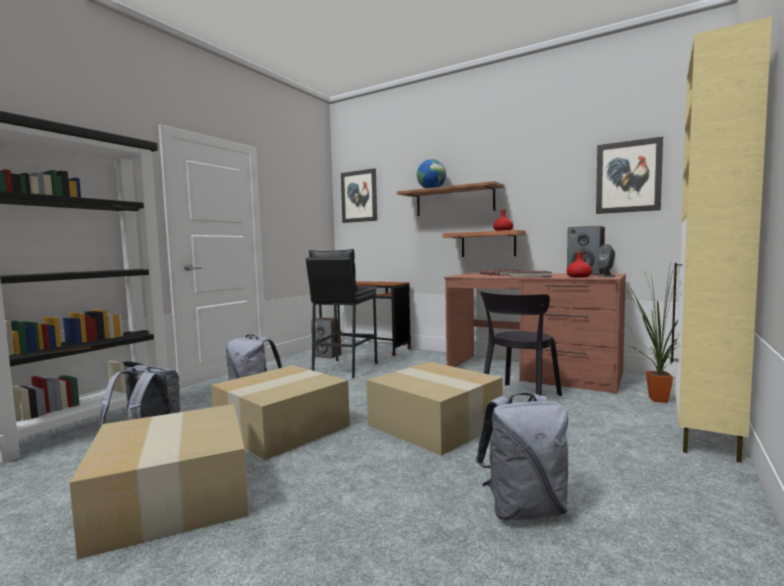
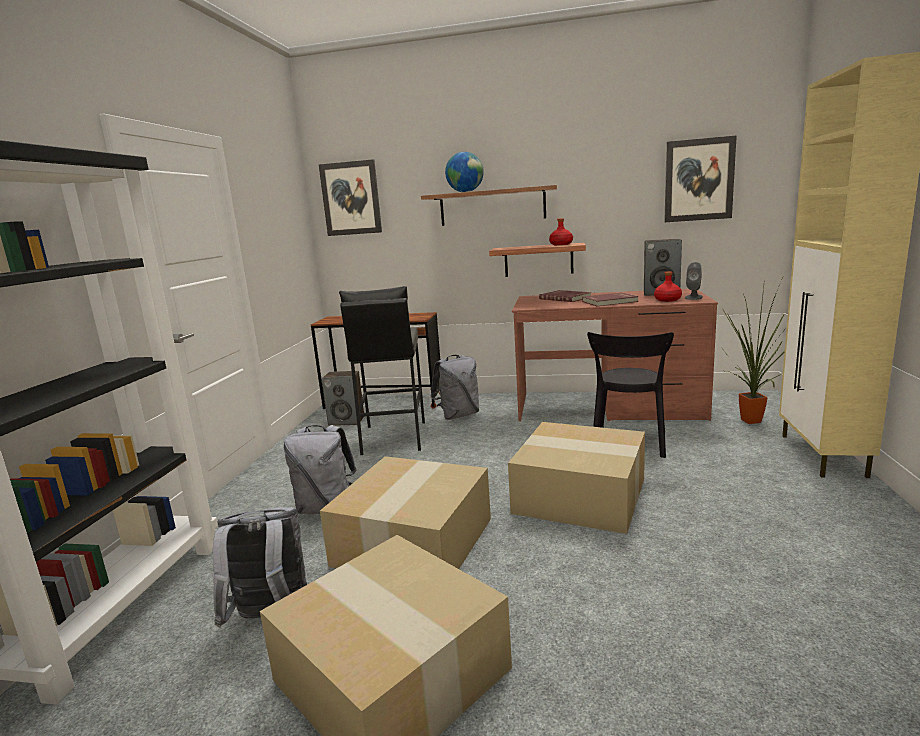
camera: 20 degrees left, 10 degrees up
grey backpack [476,393,568,521] -> grey backpack moved to [431,355,479,420]

